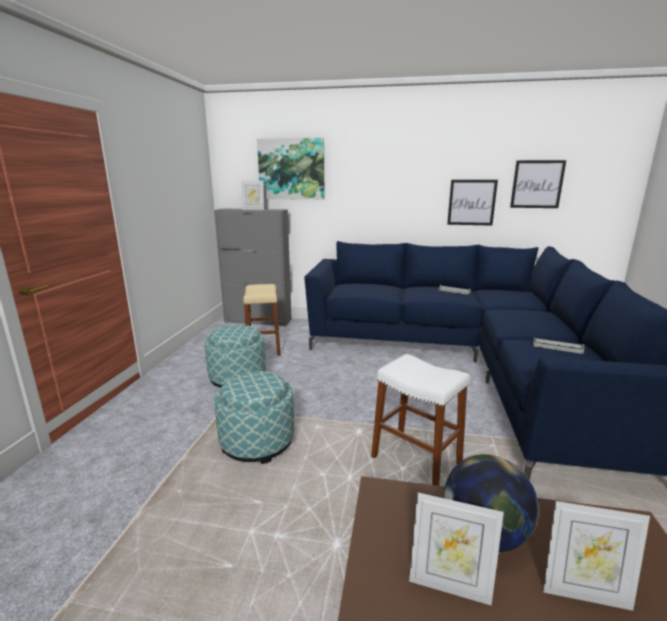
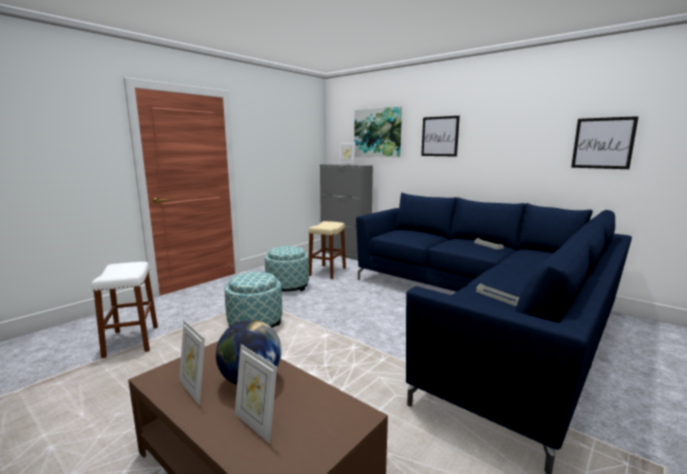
camera: 30 degrees right, 5 degrees down
white stool [371,354,470,486] -> white stool moved to [92,262,158,358]
picture [447,180,498,226] -> picture moved to [421,116,460,157]

